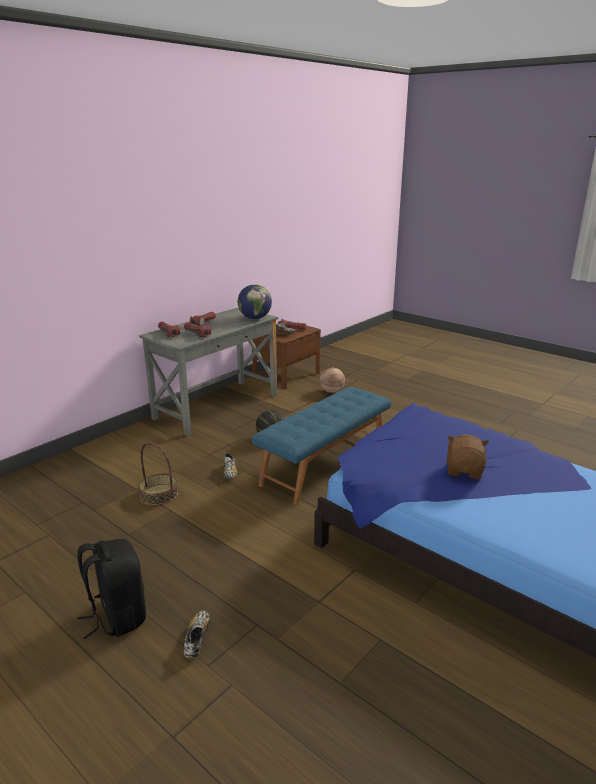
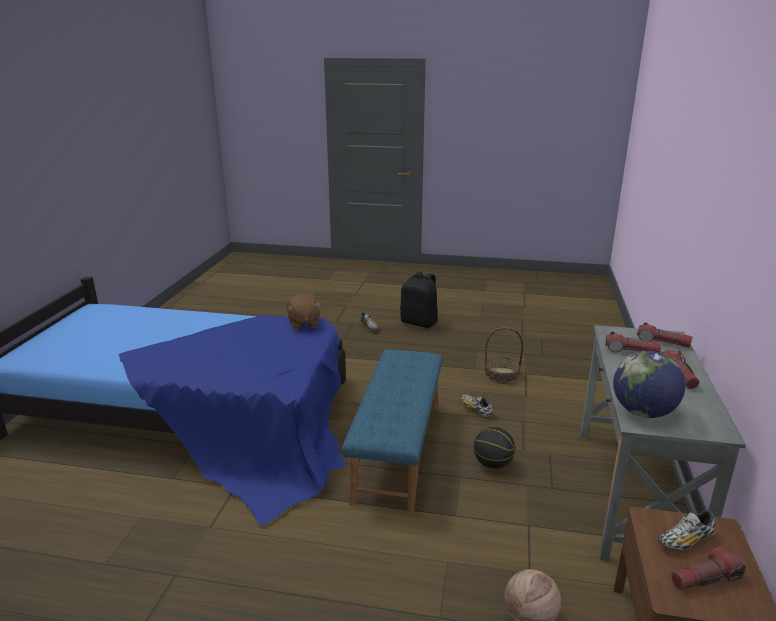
camera: 150 degrees right, 0 degrees up
brown plush toy [447,435,489,479] -> brown plush toy moved to [287,294,321,330]

